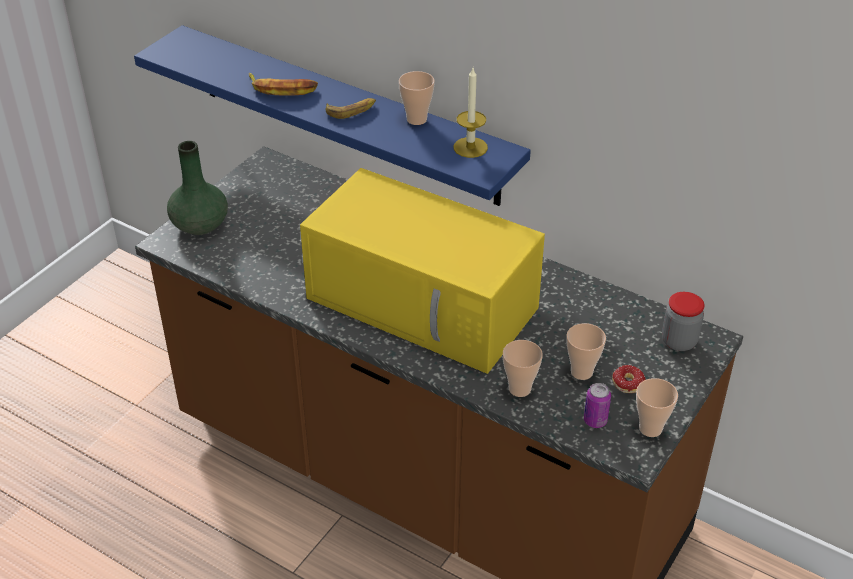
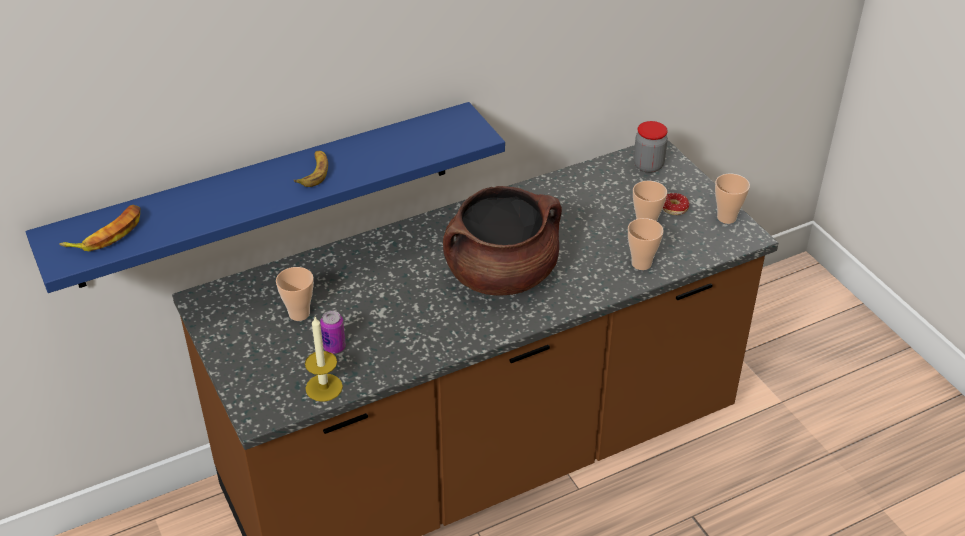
camera: 60 degrees left, 0 degrees up
green vase [167,141,228,235] -> none
banana [249,73,318,96] -> banana moved to [59,205,140,251]
yellow microwave [300,168,545,374] -> brown cooking pot [443,186,562,295]
cup [399,71,435,125] -> cup moved to [276,267,314,321]
candle [453,68,488,158] -> candle moved to [305,317,343,402]
can [584,383,611,428] -> can moved to [320,311,346,354]

